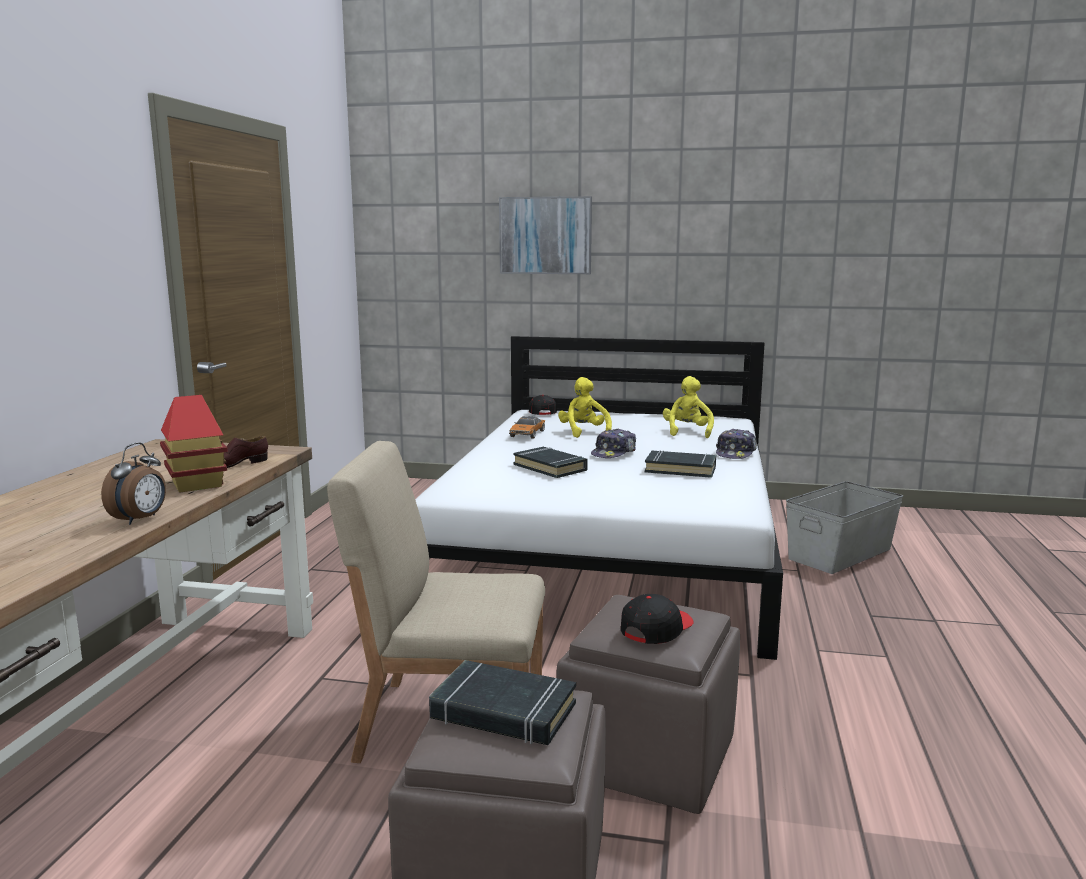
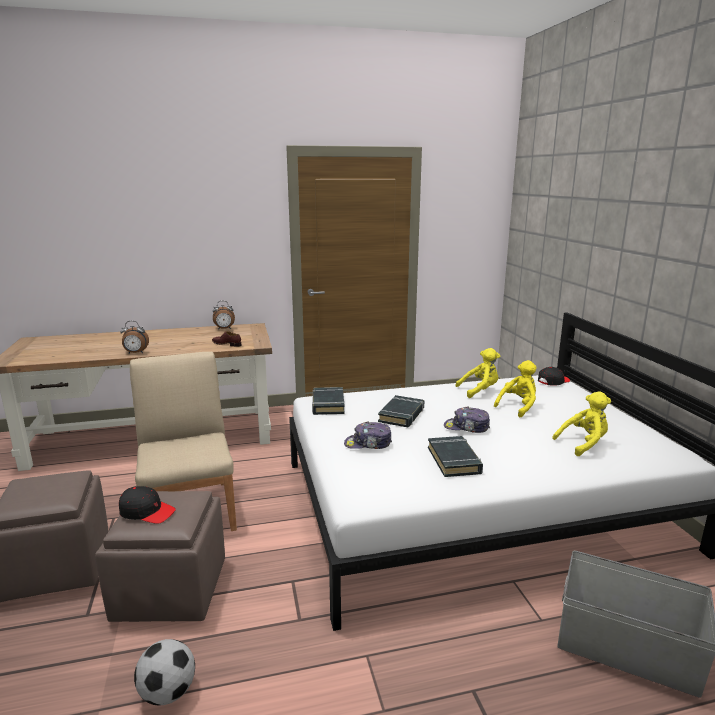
camera: 65 degrees right, 5 degrees up
toy house [160,395,228,493] -> none
black book [429,660,576,745] -> black book moved to [312,387,345,415]
picture [499,196,592,274] -> none
toy car [509,416,545,439] -> yellow plush toy [455,348,500,398]
cap [716,429,757,459] -> cap moved to [344,422,392,449]
none -> football [134,639,195,706]
none -> alarm clock [213,301,235,330]

